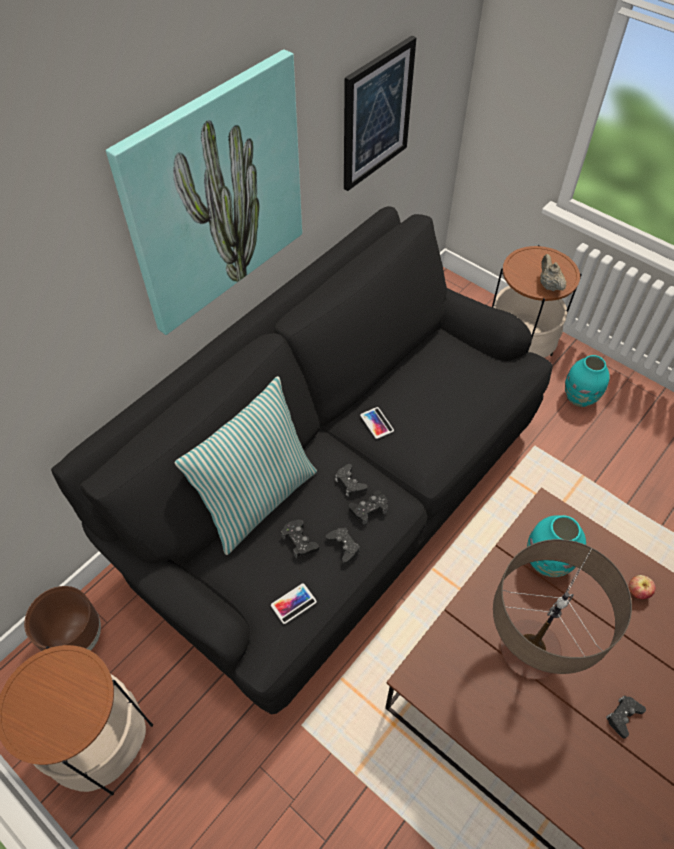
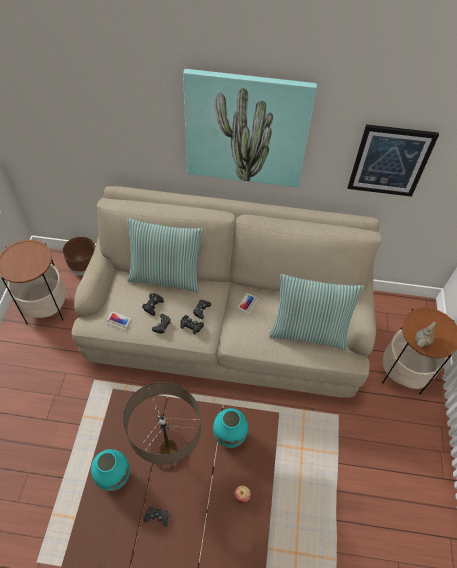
camera: 55 degrees right, 0 degrees up
black sofa [51,206,552,714] -> beige sofa [72,186,382,399]
turquoise vase [565,355,610,407] -> turquoise vase moved to [91,449,130,491]
none -> pillow [269,274,364,350]

